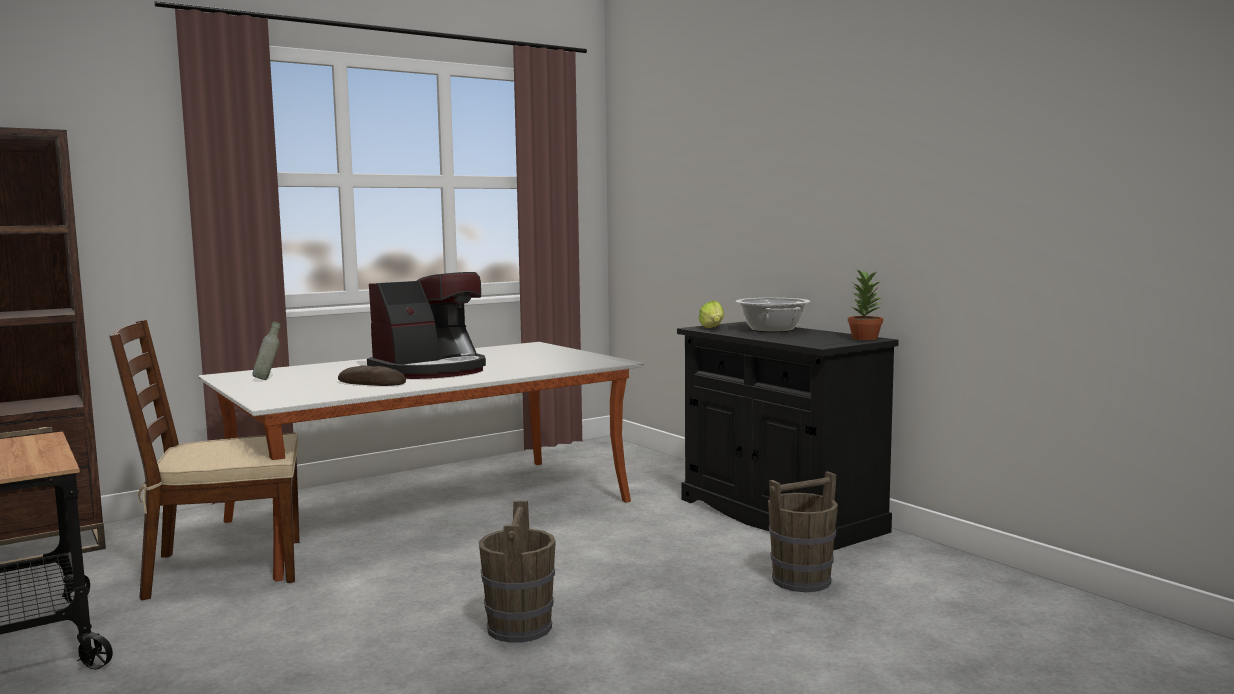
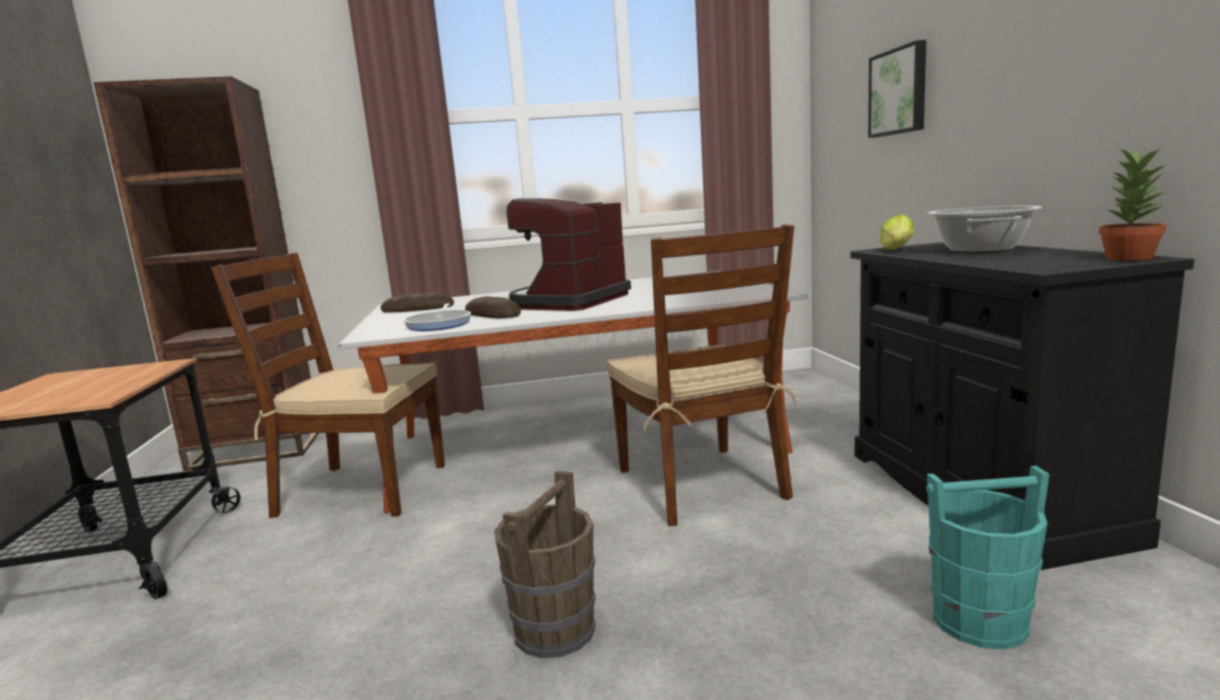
camera: 25 degrees right, 5 degrees up
grey bottle [252,322,280,380] -> bread [381,292,454,312]
coffee machine [367,272,486,379] -> coffee machine turned 135 degrees clockwise [506,198,631,311]
brown bucket [768,471,838,592] -> turquoise bucket [926,466,1050,649]
none -> frying pan [404,303,471,331]
none -> brown chair [607,224,797,526]
none -> picture [868,40,926,138]

